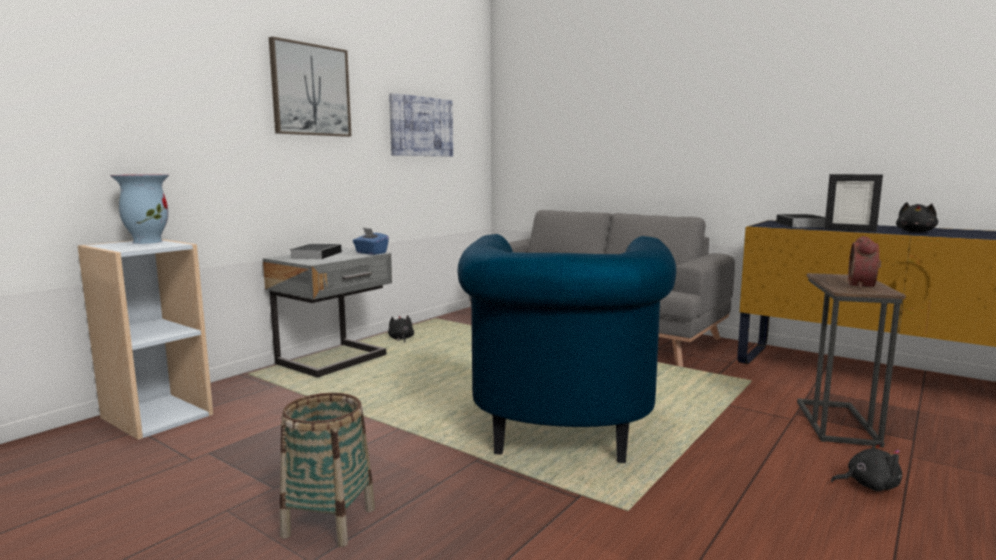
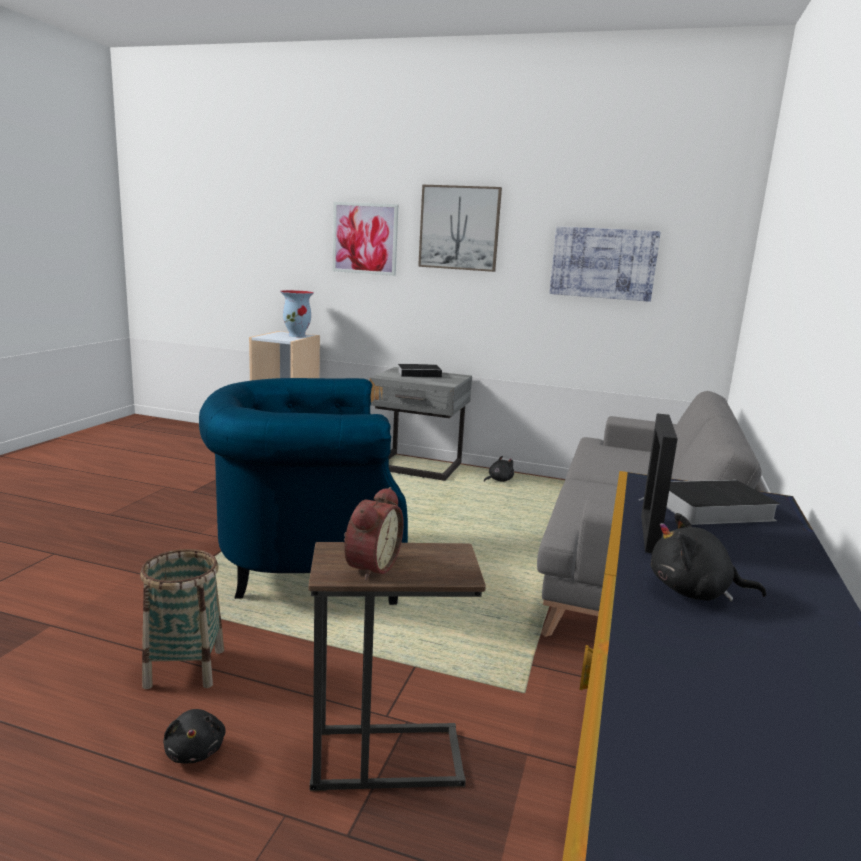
camera: 70 degrees right, 5 degrees up
basket [280,393,375,547] -> basket moved to [140,549,224,689]
blue tissue box [353,228,389,255] -> none
alarm clock [848,236,882,289] -> alarm clock turned 105 degrees clockwise [344,487,404,581]
none -> picture [333,202,398,276]

